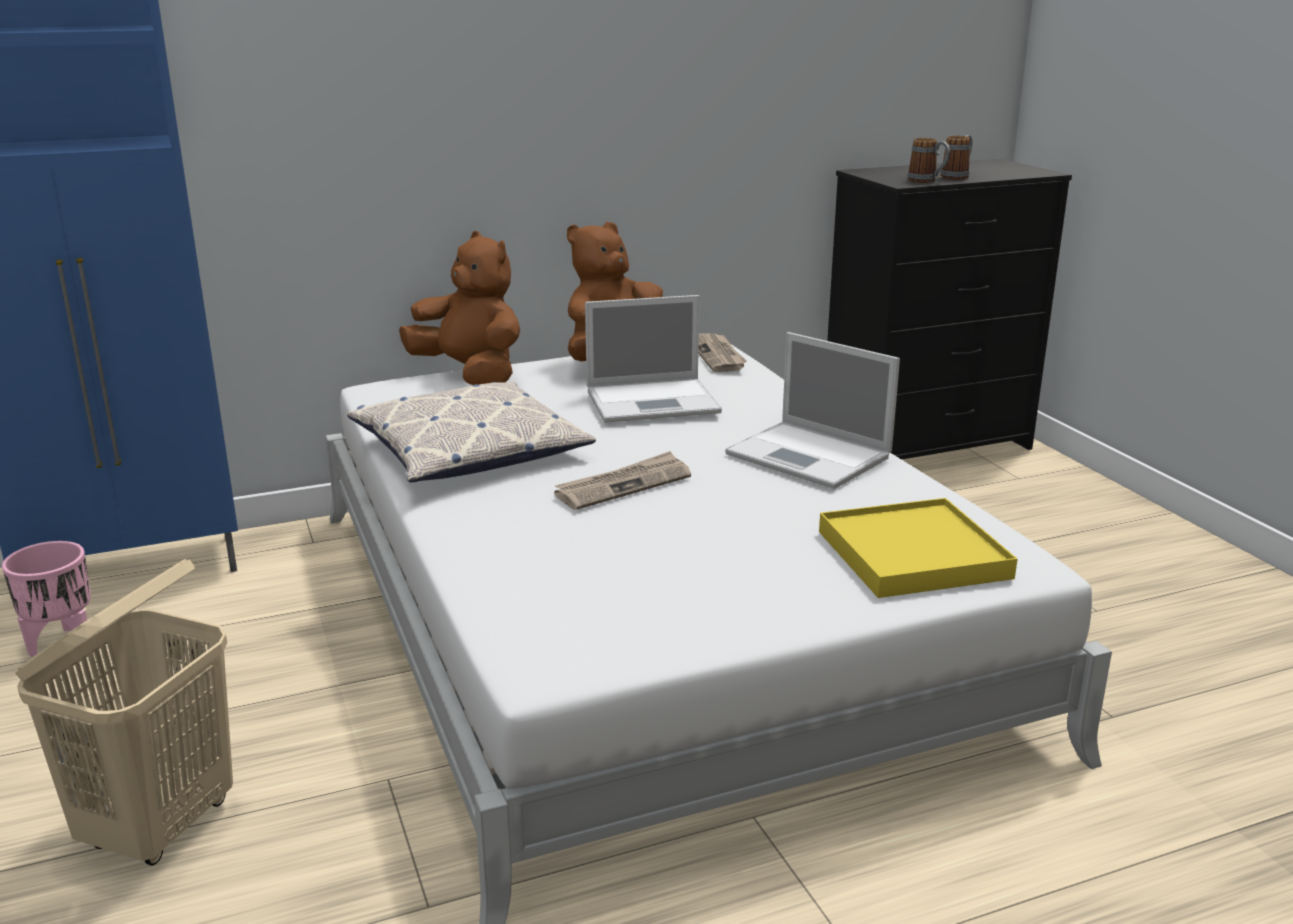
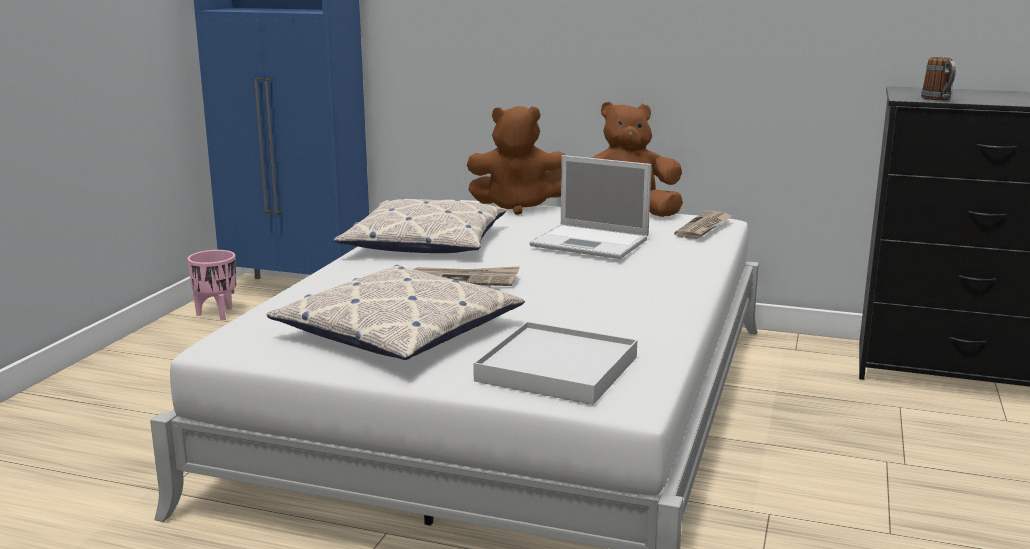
camera: 40 degrees right, 5 degrees down
beige laundry basket [15,559,233,866] -> none
brown plush toy [399,231,520,385] -> brown plush toy turned 105 degrees clockwise [467,106,565,215]
laptop [725,332,900,489] -> none
yellow tray [819,498,1017,598] -> white tray [473,322,637,405]
mug [941,135,972,180] -> none
none -> pillow [266,265,525,360]

